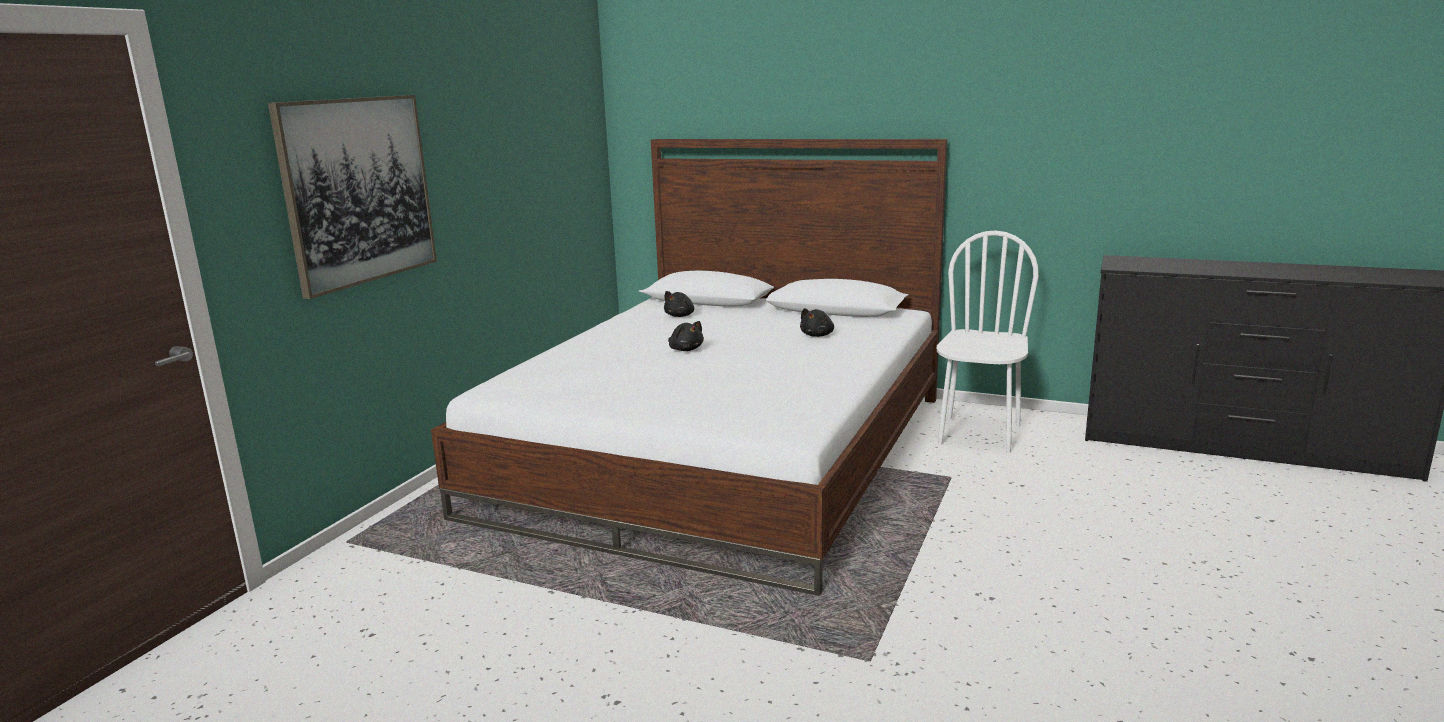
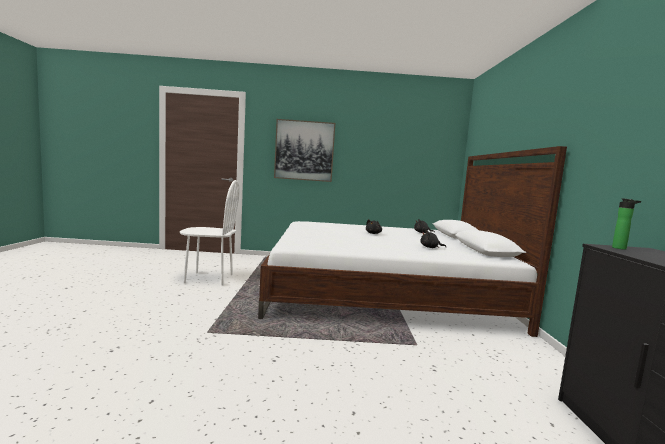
camera: 65 degrees right, 10 degrees down
white chair [936,231,1039,453] -> white chair moved to [180,180,240,286]
none -> bottle [612,198,641,250]

